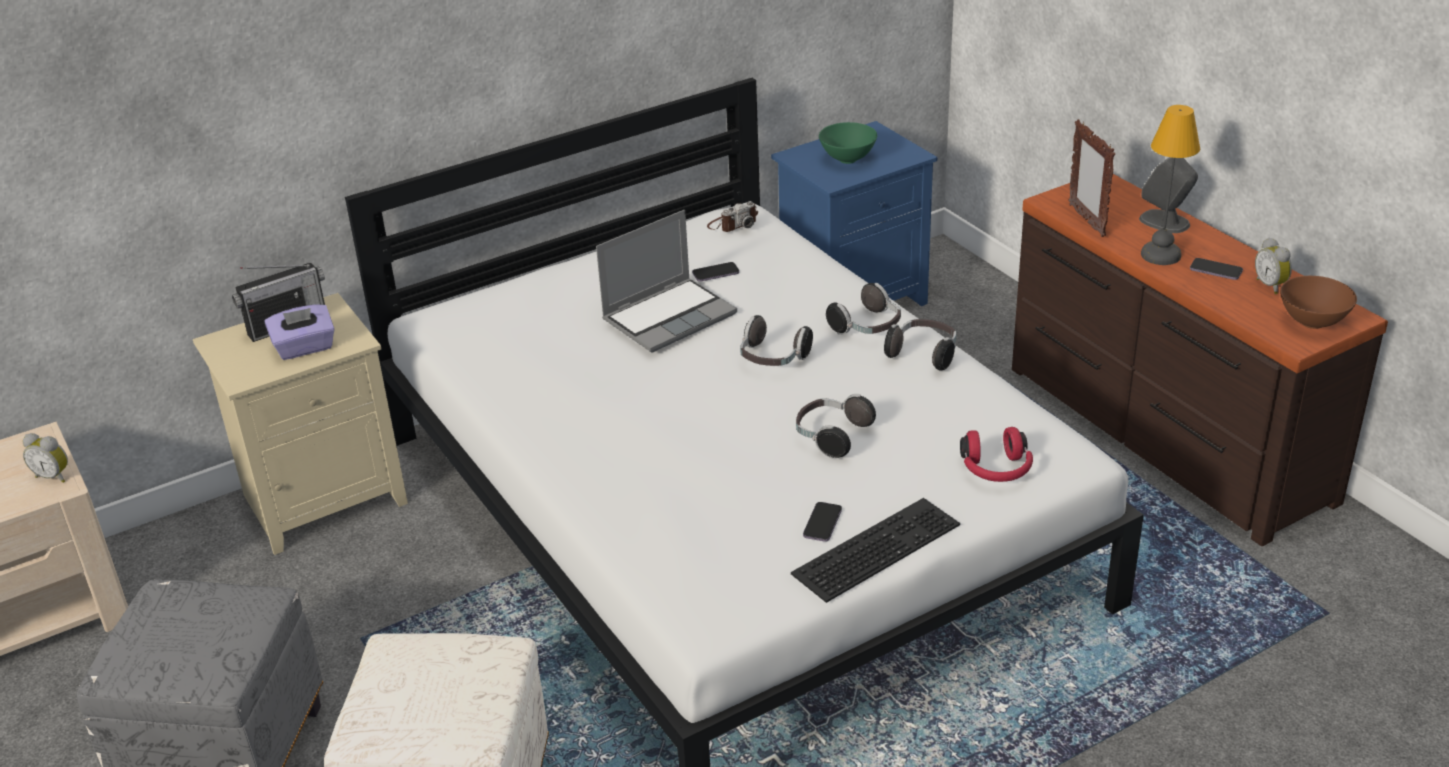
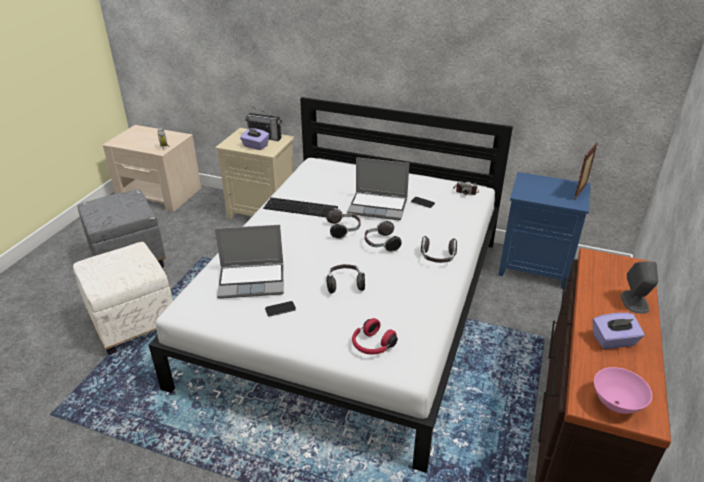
camera: 50 degrees right, 0 degrees up
keyboard [791,498,960,603] -> keyboard moved to [263,197,338,217]
green bowl [819,122,877,164] -> none
headphones [884,319,956,370] -> headphones moved to [326,208,361,239]
picture frame [1069,119,1115,237] -> picture frame moved to [574,142,598,200]
table lamp [1141,105,1200,265] -> none
phone [1190,258,1243,280] -> purple tissue box [593,313,645,349]
alarm clock [1255,238,1292,294] -> none
brown bowl [1280,276,1357,329] -> pink bowl [594,367,652,414]
none -> laptop [215,225,284,299]

